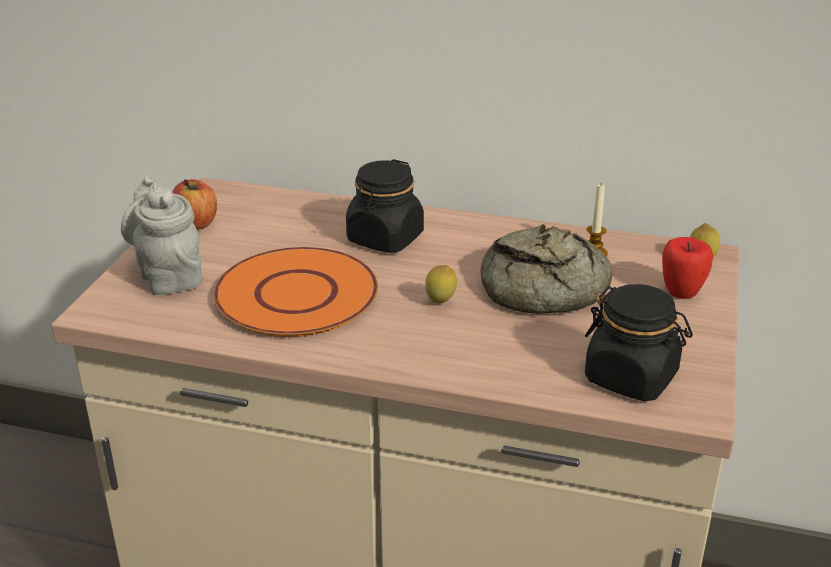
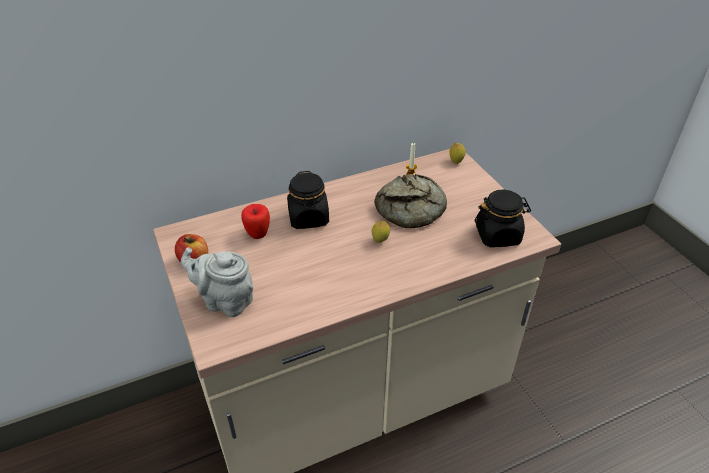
camera: 40 degrees left, 10 degrees up
orange plate [213,247,378,337] -> none
apple [662,237,713,299] -> apple moved to [241,204,270,239]

